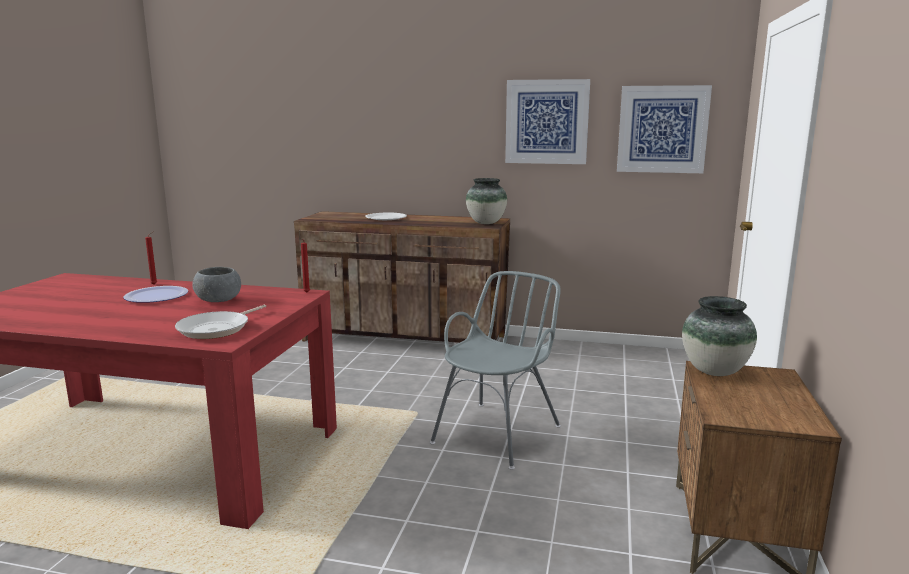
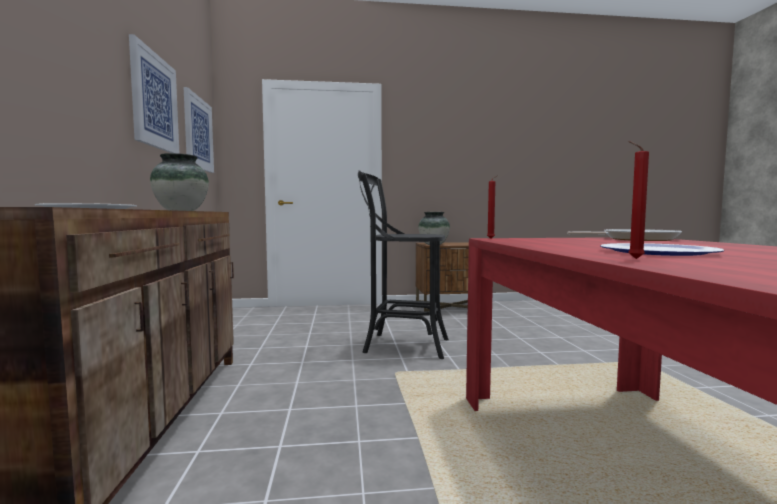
camera: 110 degrees left, 10 degrees down
grey bowl [193,267,241,302] -> none
grey chair [430,271,561,470] -> black stool [358,170,449,359]

